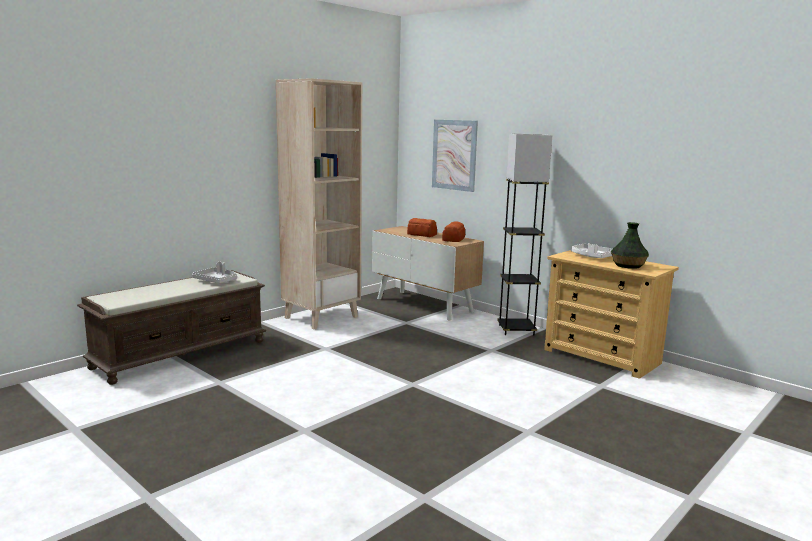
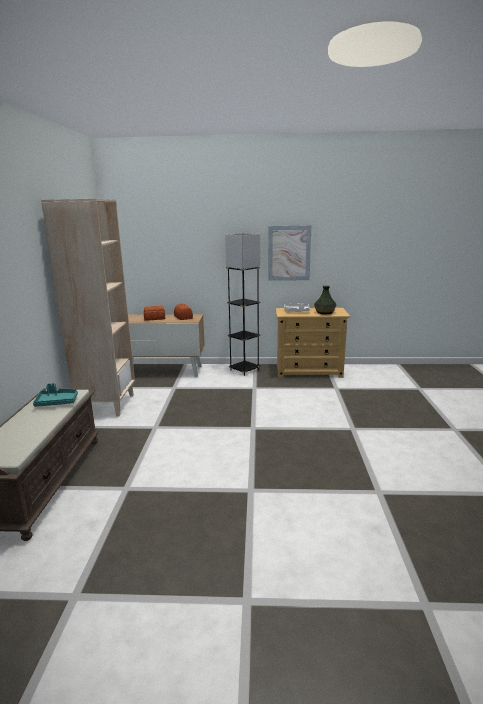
camera: 40 degrees left, 5 degrees up
grey tray [192,262,237,283] -> turquoise tray [33,383,78,407]
picture [432,120,478,192] -> picture moved to [268,225,311,281]

